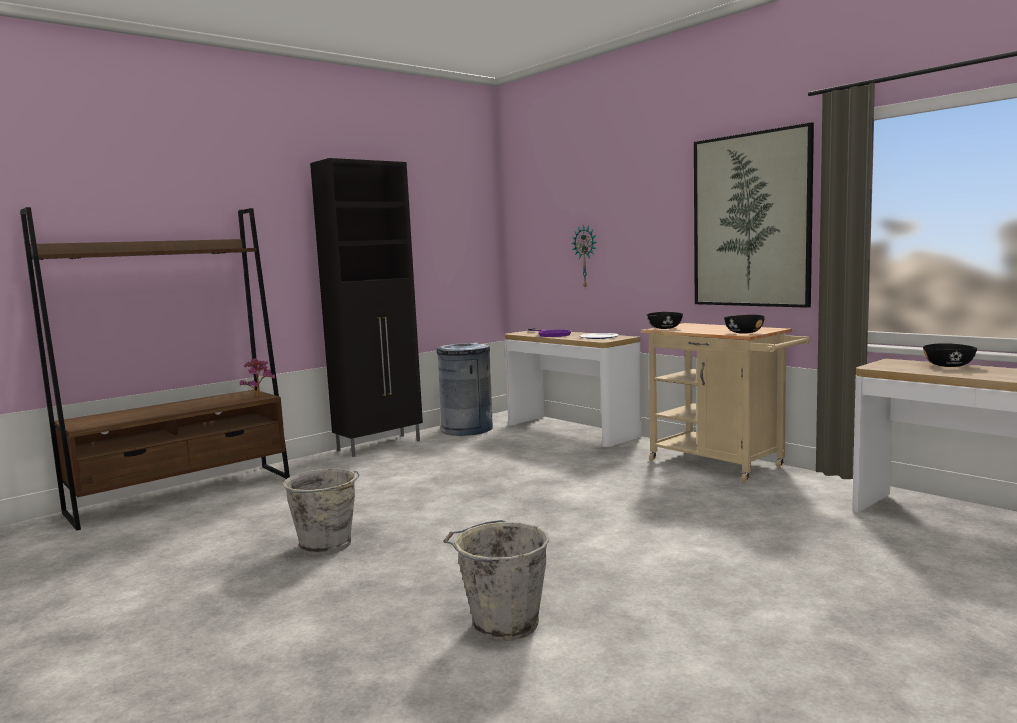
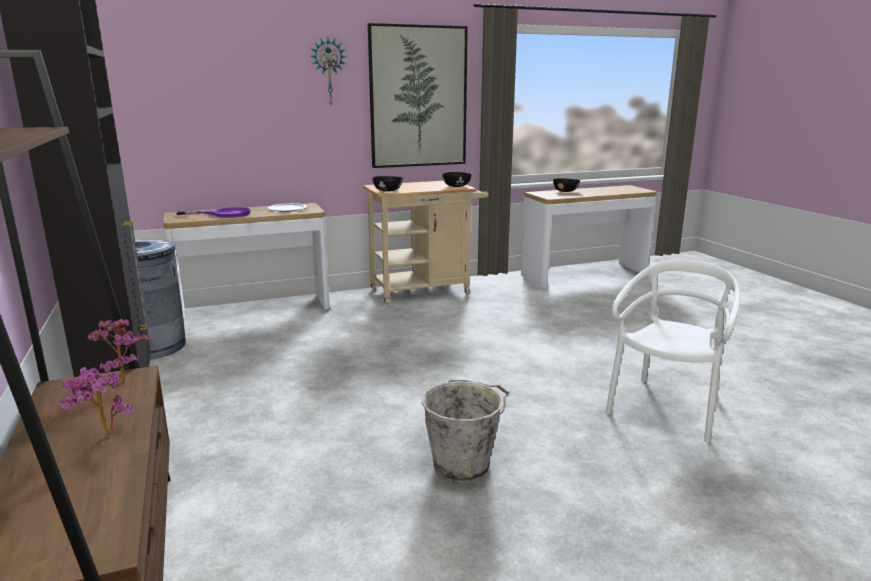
camera: 70 degrees left, 10 degrees up
grey bucket [443,520,550,641] -> white chair [605,259,741,442]
wall clock [571,225,597,289] -> wall clock moved to [310,38,346,107]
none -> potted plant [58,367,134,435]

